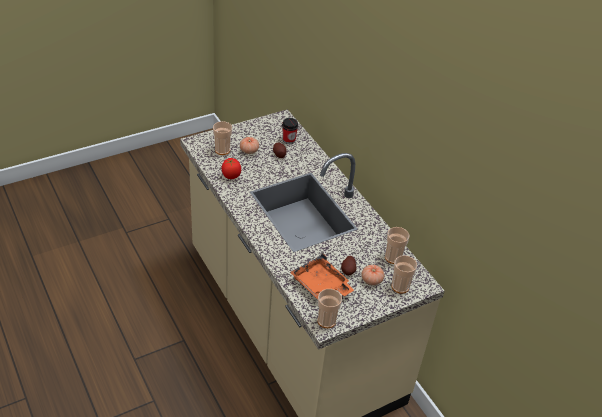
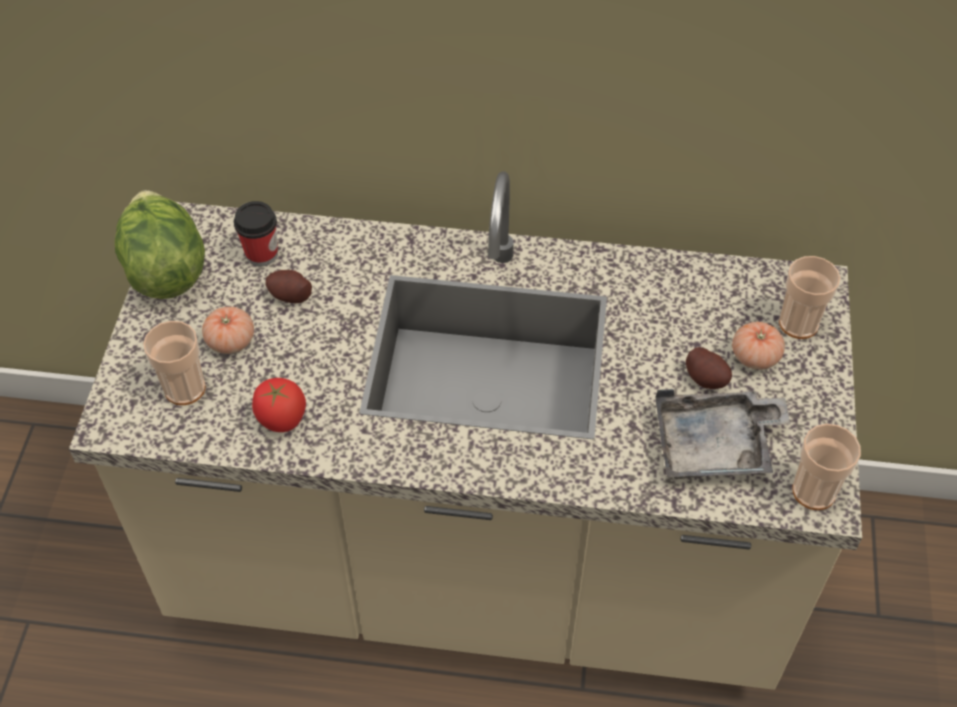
camera: 50 degrees left, 10 degrees up
orange tray [290,253,354,299] -> grey tray [655,389,790,479]
cup [385,227,409,264] -> none
none -> lettuce [115,190,205,299]

